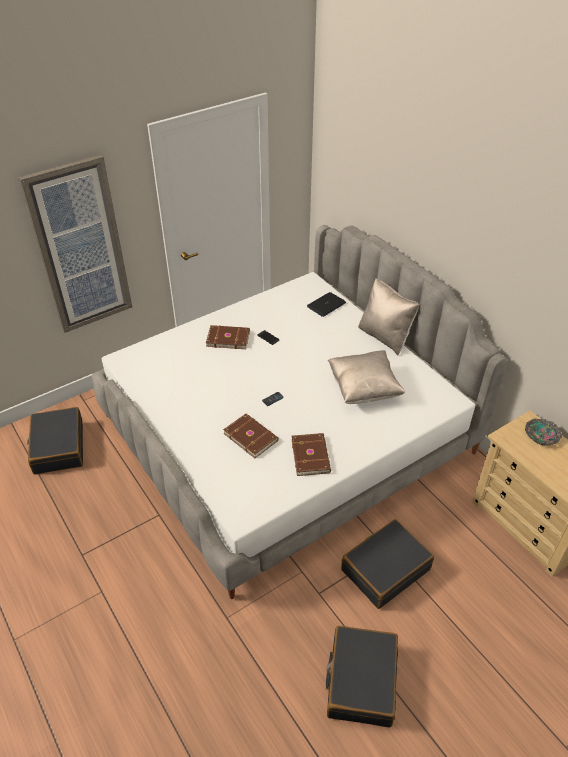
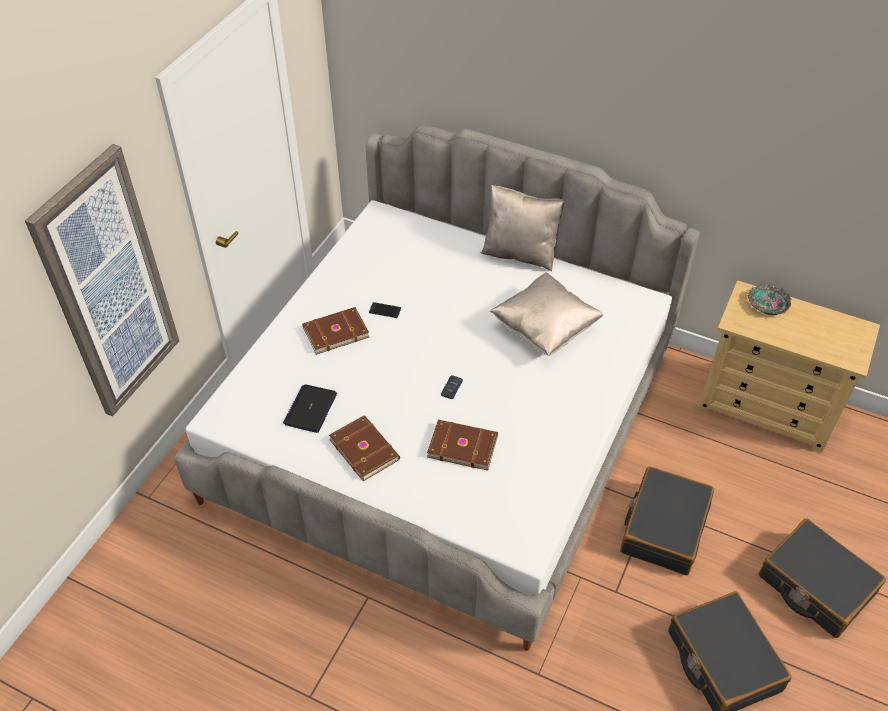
camera: 30 degrees left, 5 degrees up
black suitcase [27,407,83,475] -> black suitcase moved to [759,518,886,638]
brown book [292,433,331,476] -> brown book moved to [329,415,400,481]
laptop [307,292,346,317] -> laptop moved to [283,384,337,433]

